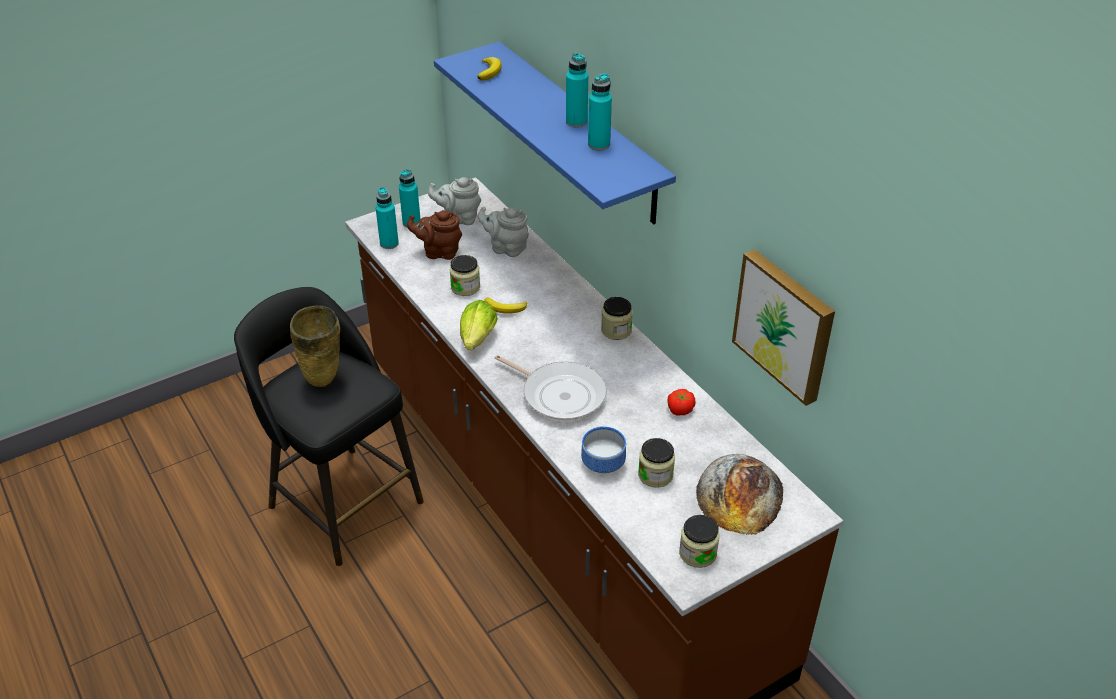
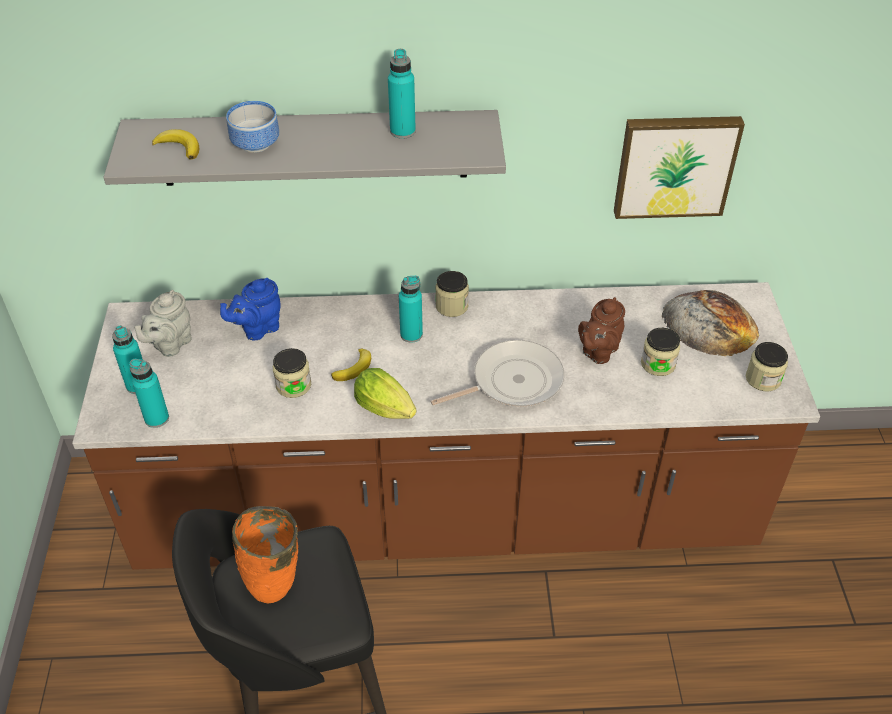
camera: 60 degrees left, 5 degrees up
beige vase [290,306,340,387] -> orange vase [232,506,298,603]
brown teapot [407,210,462,260] -> brown teapot moved to [578,297,625,364]
blue shelf [434,42,676,224] -> grey shelf [103,110,506,186]
grey teapot [477,207,529,257] -> blue teapot [220,278,281,340]
turquoise bottle [566,53,588,128] -> turquoise bottle moved to [399,276,423,343]
bowl [581,426,626,473] -> bowl moved to [226,101,279,153]
tomato [668,389,696,416] -> none

